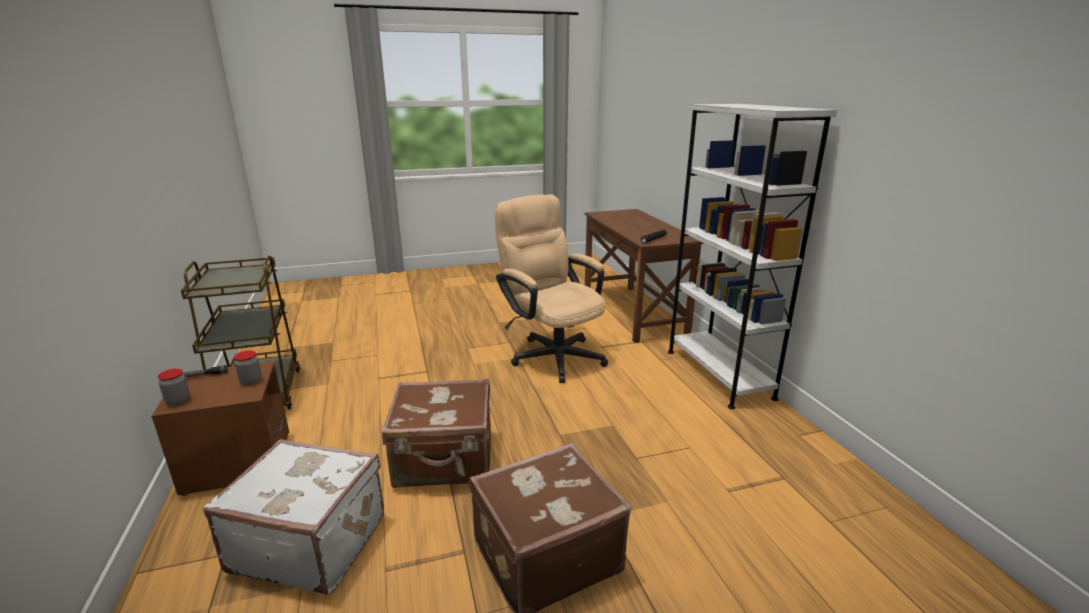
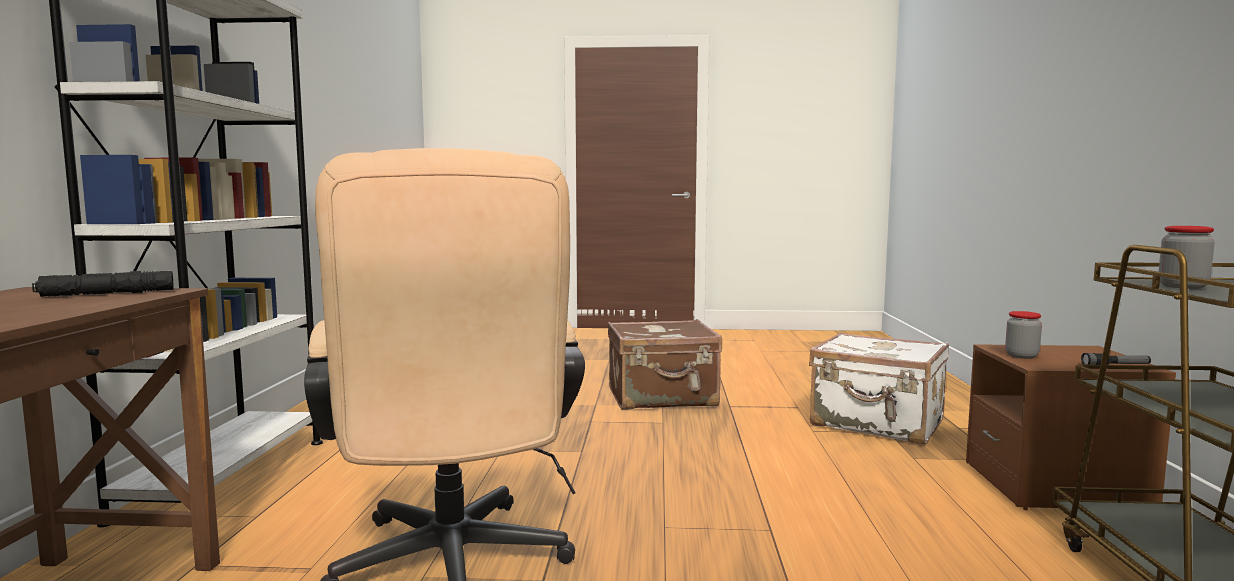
camera: 160 degrees left, 15 degrees down
jar [158,369,190,406] -> jar moved to [1158,226,1215,289]
brown suitcase [382,379,491,488] -> none

